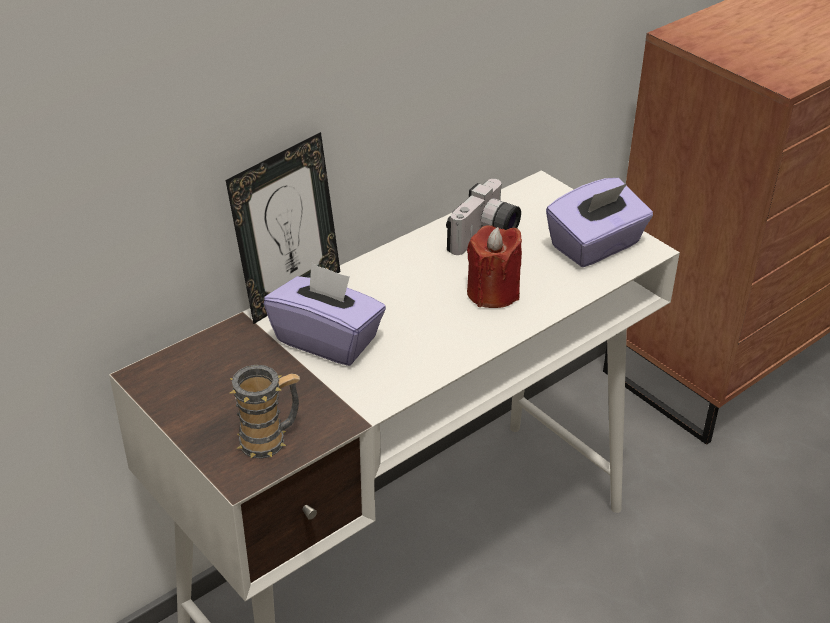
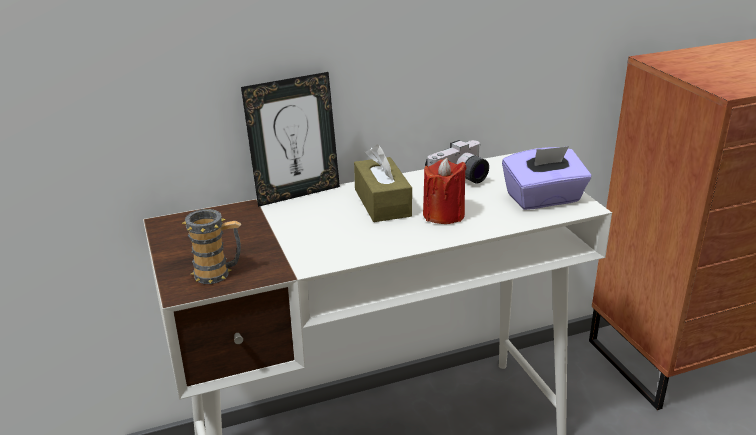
camera: 20 degrees right, 10 degrees down
purple tissue box [264,262,386,366] -> none
none -> brown tissue box [354,145,412,222]

